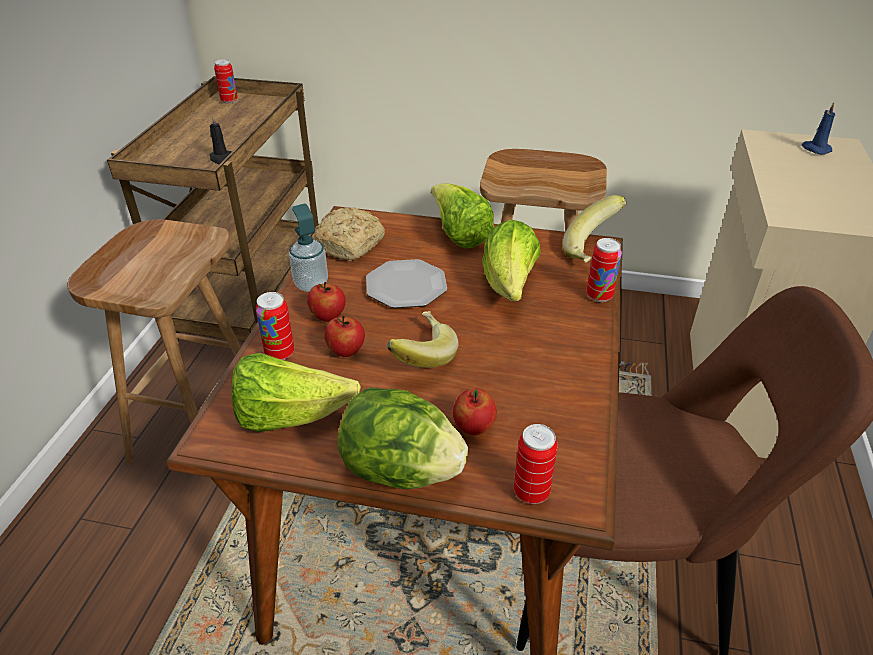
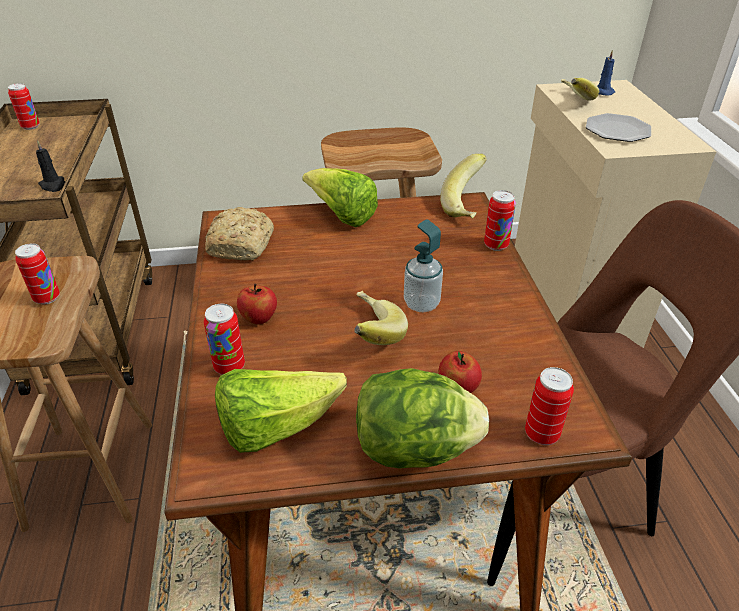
camera: 20 degrees left, 0 degrees up
soap dispenser [289,204,328,292] -> soap dispenser moved to [404,219,443,312]
apple [324,316,365,357] -> none
plate [366,259,447,308] -> plate moved to [586,113,651,142]
lettuce [482,219,541,301] -> none
none -> can [15,243,60,305]
none -> banana [561,78,599,101]

